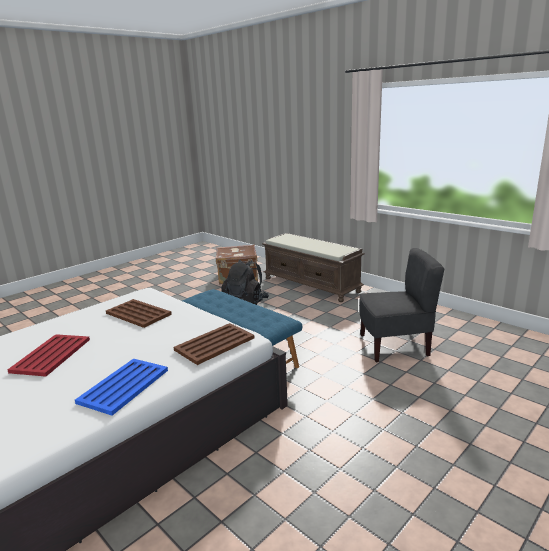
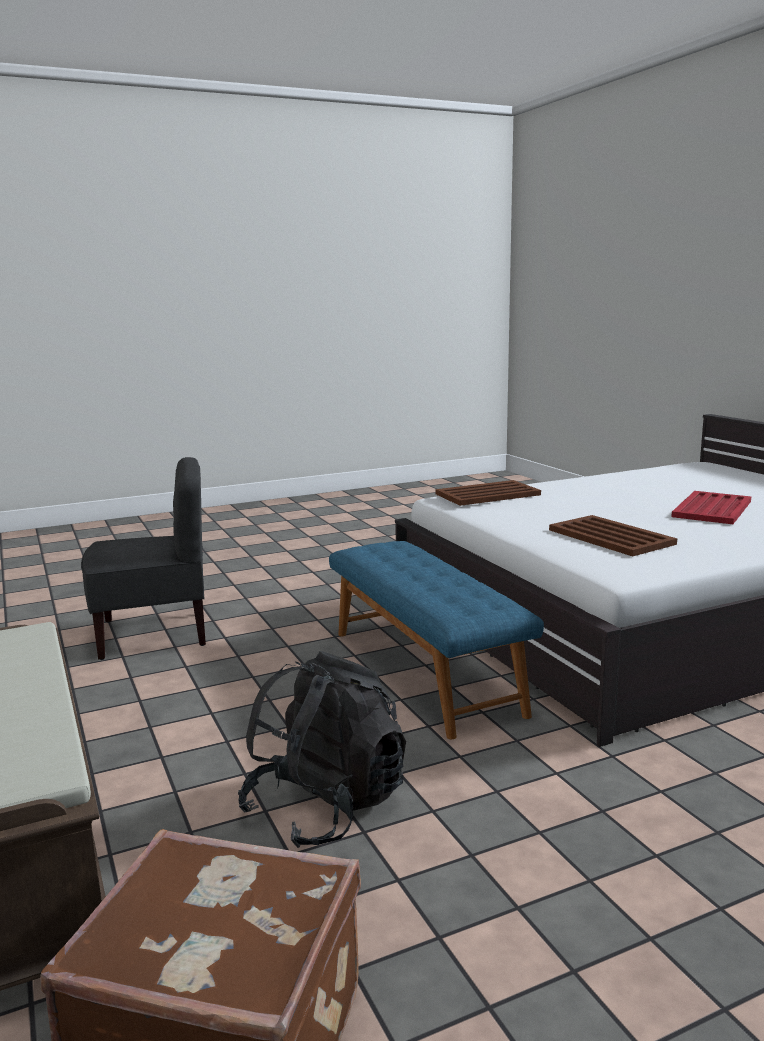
camera: 160 degrees left, 5 degrees down
blue tray [75,358,168,416] -> none
grey chair [359,248,444,362] -> grey chair turned 150 degrees clockwise [81,457,206,660]

